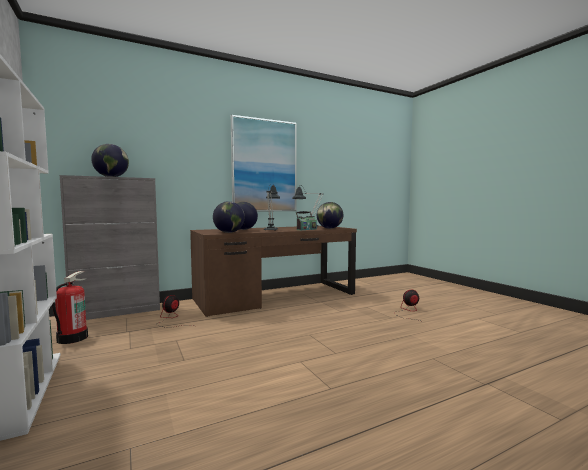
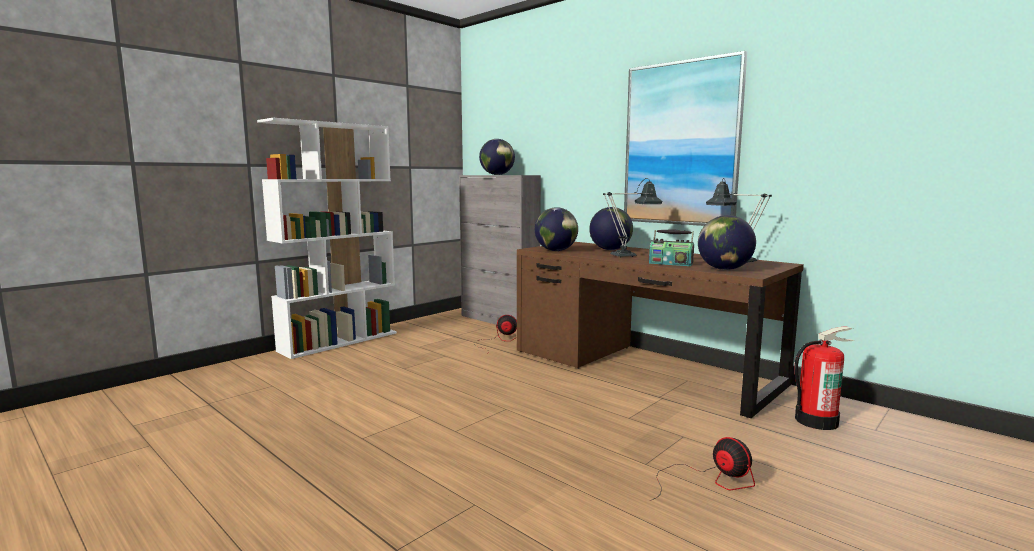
camera: 70 degrees right, 5 degrees up
fire extinguisher [52,271,88,344] -> fire extinguisher moved to [795,327,854,430]

